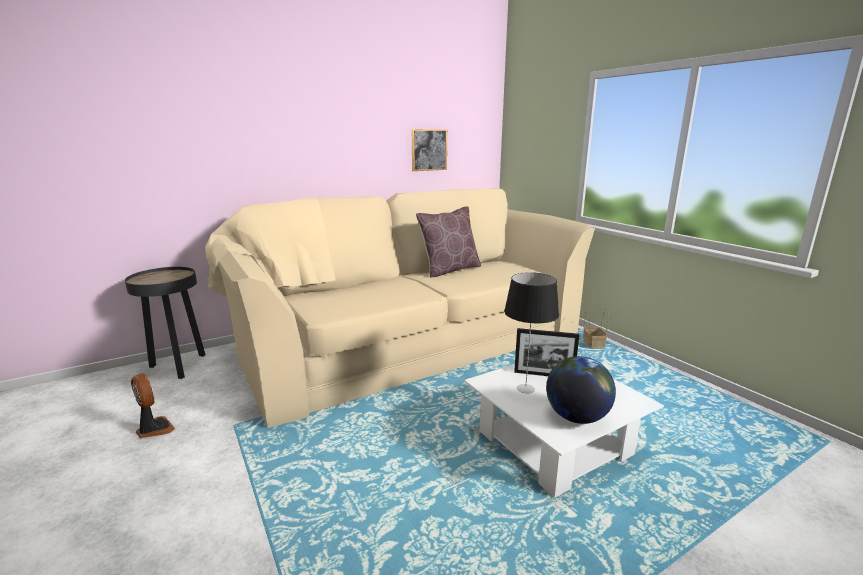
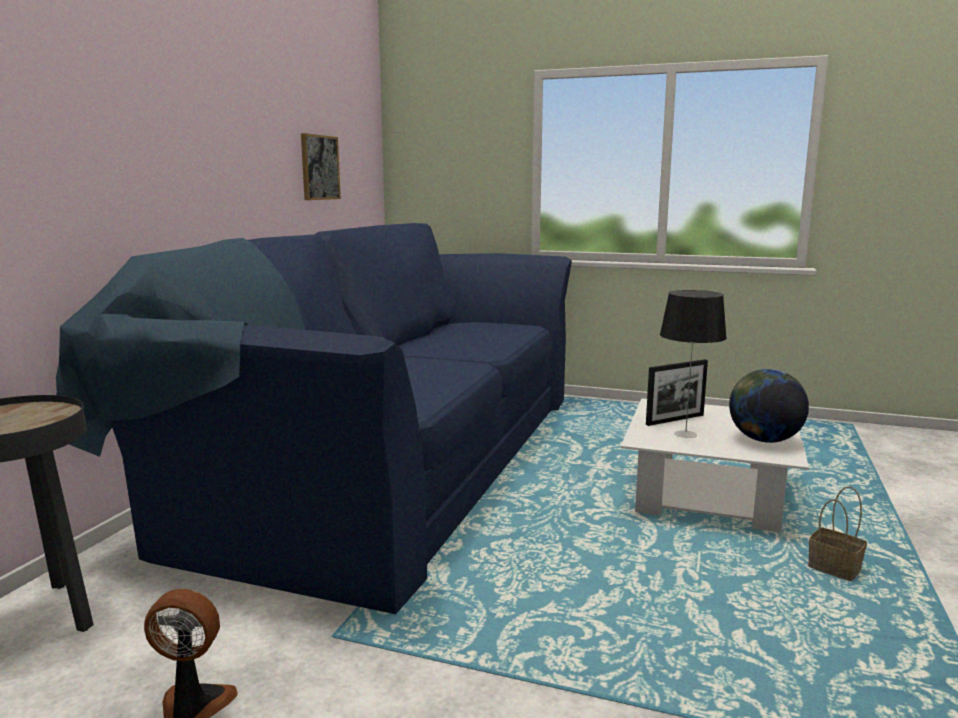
camera: 40 degrees left, 5 degrees down
beige sofa [205,188,595,428] -> blue sofa [56,223,572,614]
brown pillow [416,206,481,277] -> none
basket [583,309,608,349] -> basket moved to [808,486,867,581]

